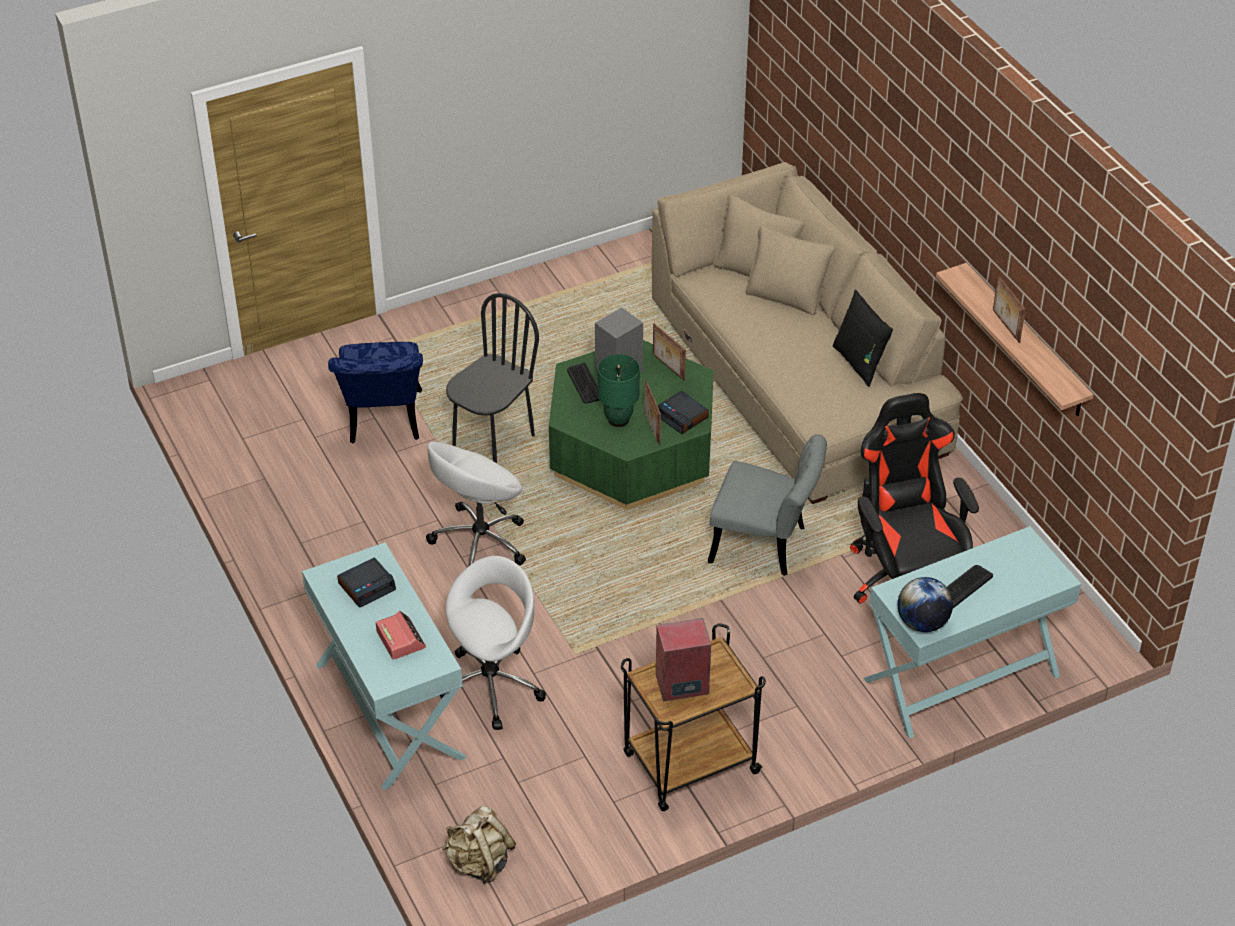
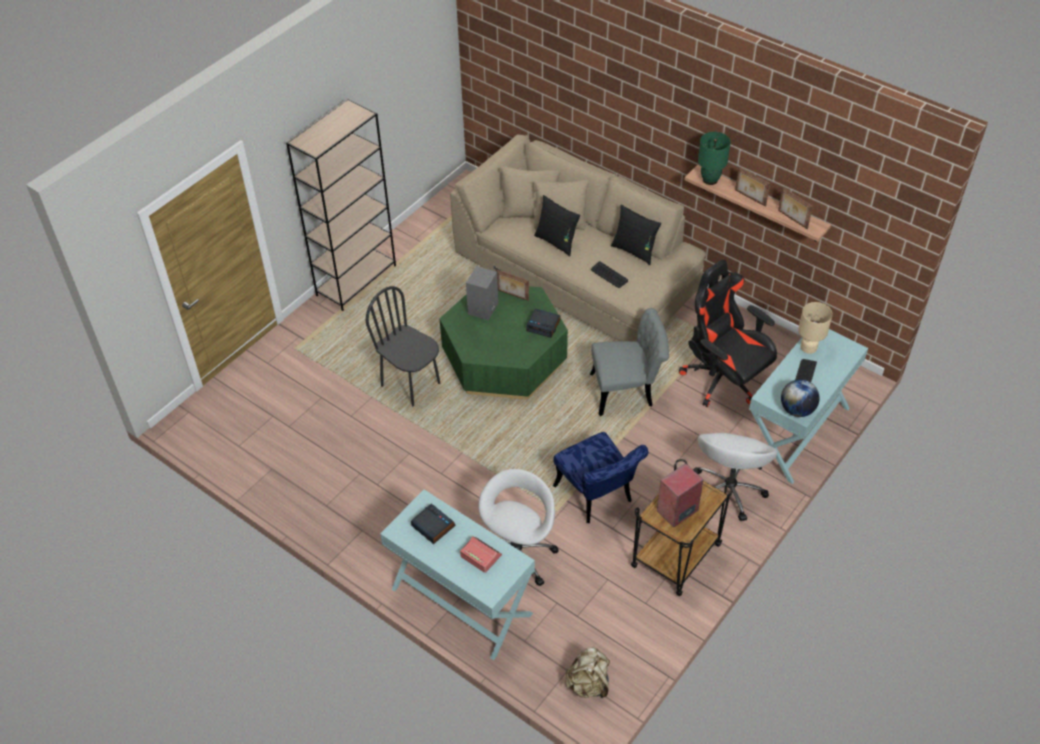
camera: 25 degrees left, 5 degrees up
blue chair [328,342,423,443] -> blue chair moved to [553,432,648,523]
alarm clock [337,557,396,608] -> alarm clock turned 75 degrees counterclockwise [411,504,456,544]
white office chair [426,441,526,566] -> white office chair moved to [693,433,777,521]
black chair [446,293,539,463] -> black chair turned 60 degrees counterclockwise [366,286,440,406]
keyboard [567,362,600,404] -> keyboard moved to [591,261,628,288]
green table lamp [598,354,640,427] -> green table lamp moved to [698,132,731,185]
picture frame [644,380,661,445] -> picture frame moved to [778,187,813,229]
none -> beige bookcase [286,99,396,311]
none -> black pillow [534,195,580,256]
none -> beige table lamp [798,302,833,354]

